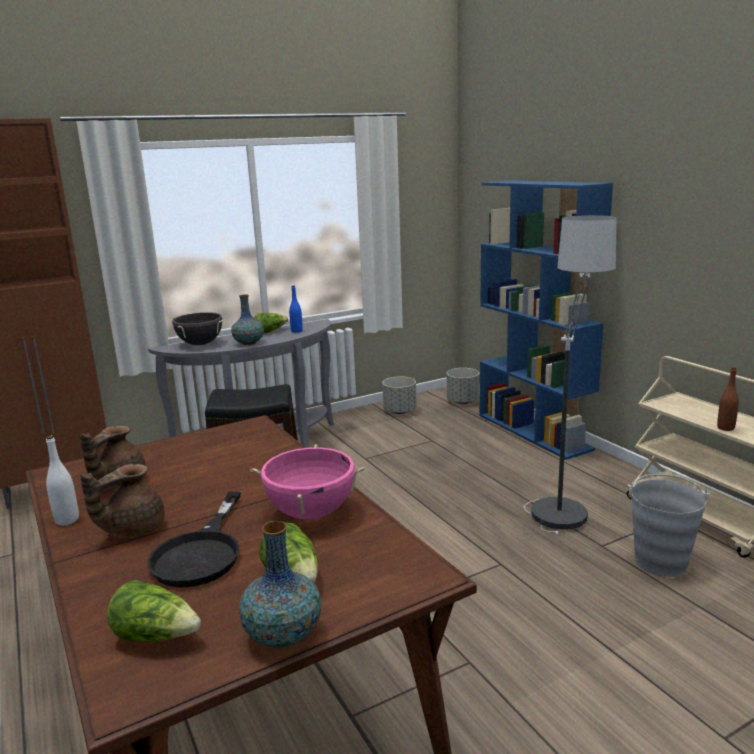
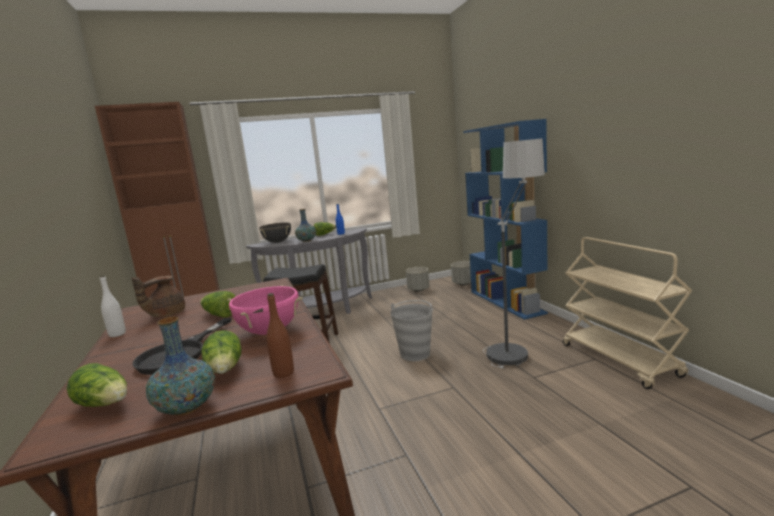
camera: 10 degrees right, 5 degrees down
brown teapot [80,464,165,539] -> none
grey bucket [628,474,710,577] -> grey bucket moved to [391,300,433,361]
brown bottle [717,367,739,431] -> brown bottle moved to [267,293,294,378]
none -> lettuce [200,291,236,318]

